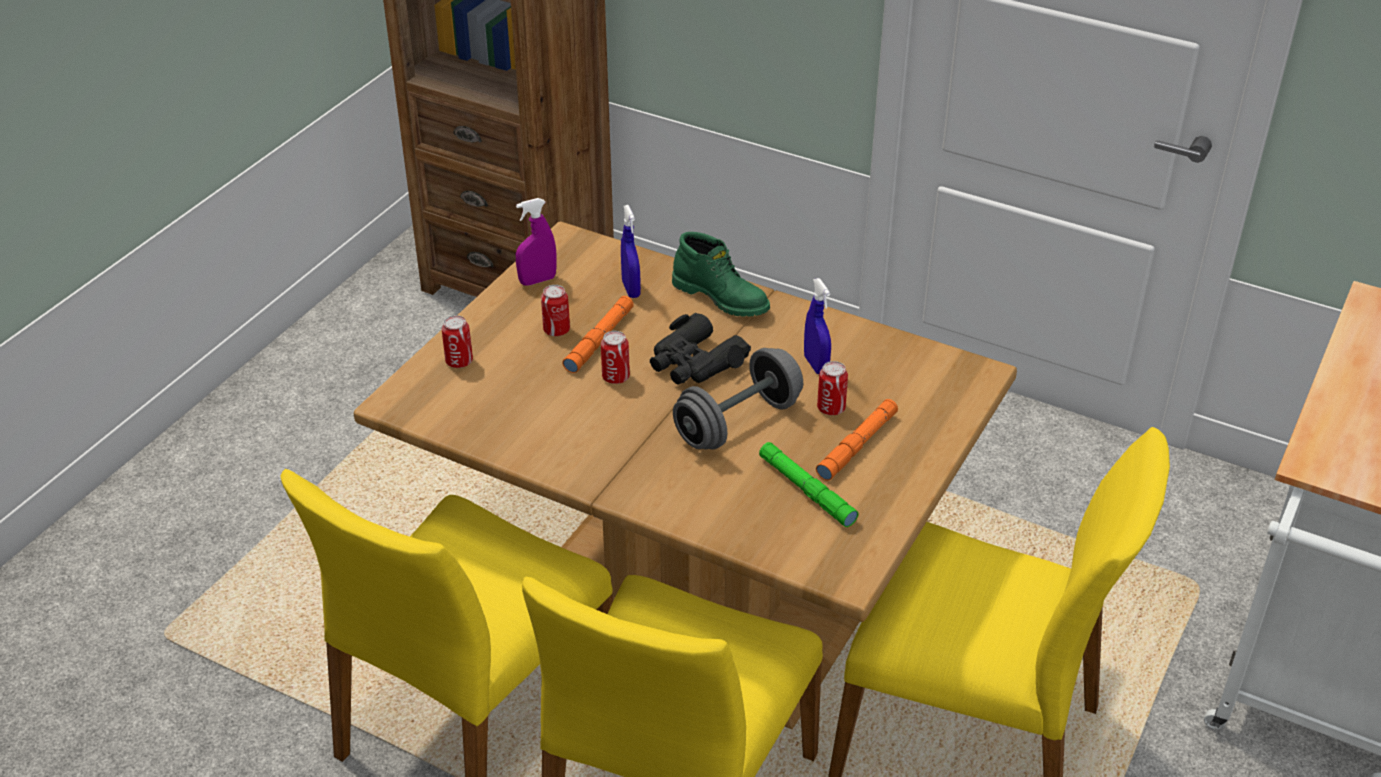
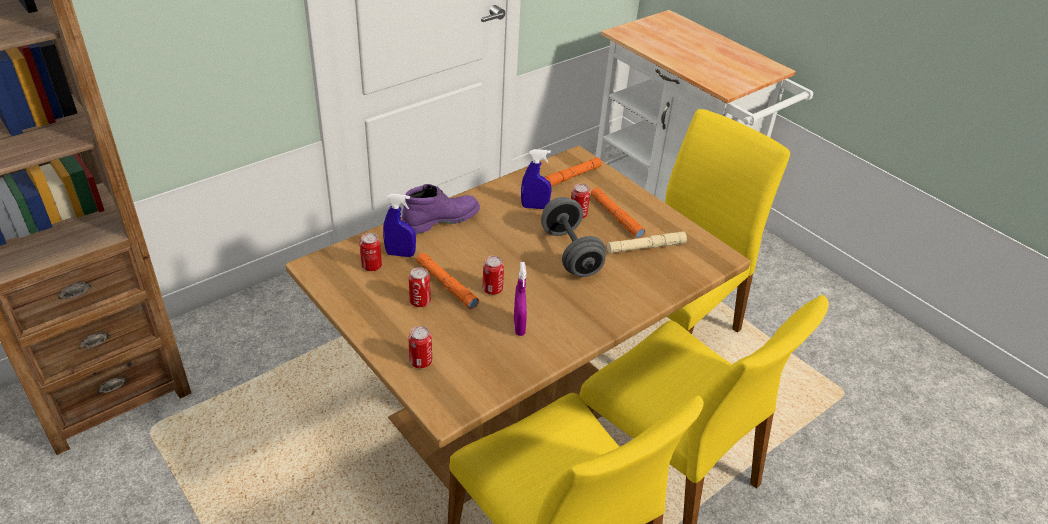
camera: 70 degrees left, 0 degrees up
purple spray bottle [516,198,557,286] -> purple spray bottle moved to [514,262,527,336]
black binoculars [650,313,751,384] -> none
green boot [672,232,770,317] -> purple boot [402,184,480,234]
green flashlight [759,442,858,527] -> beige flashlight [607,231,687,254]
none -> can [360,233,382,271]
none -> orange flashlight [544,157,602,187]

